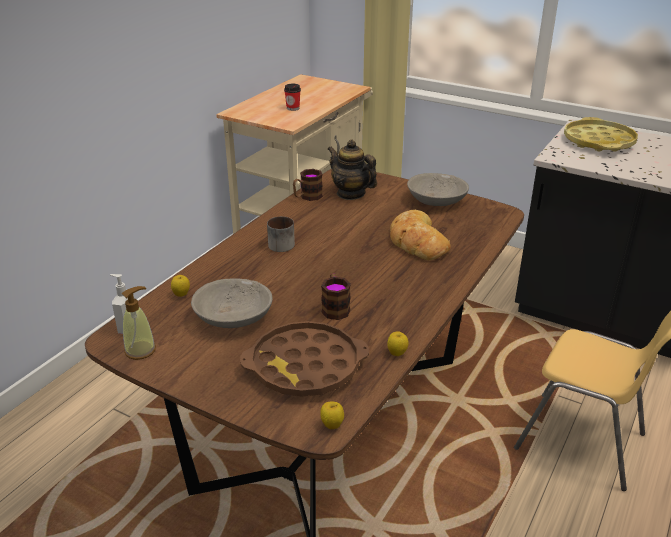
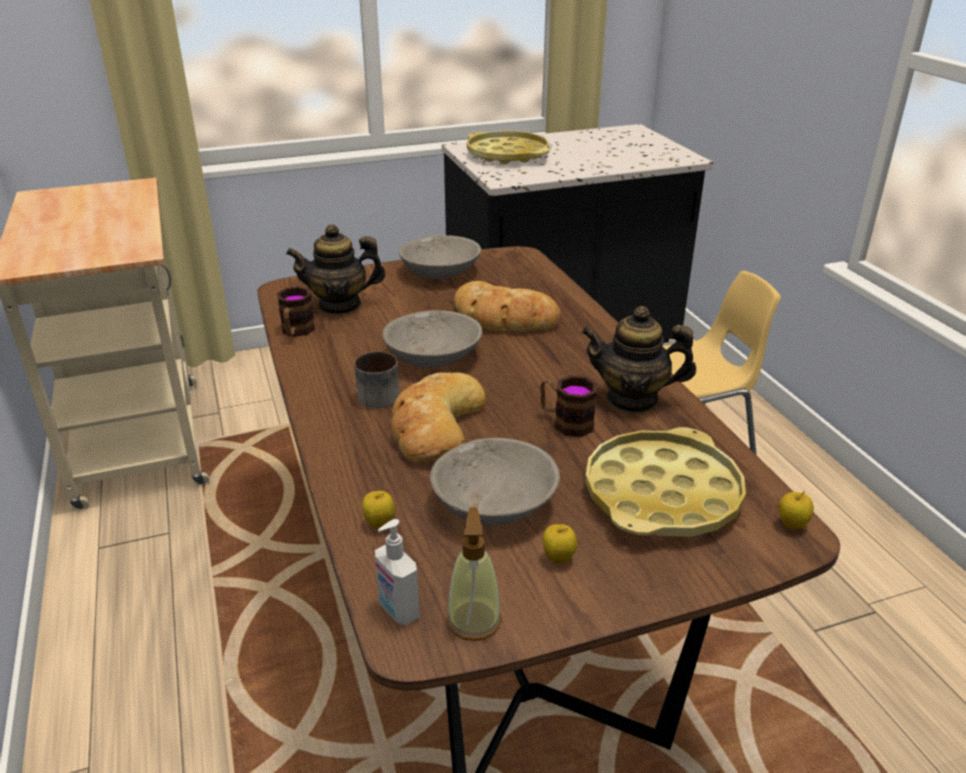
camera: 50 degrees left, 0 degrees up
brown tray [240,321,369,397] -> yellow tray [585,427,746,537]
cup [284,84,301,111] -> none
apple [387,331,408,356] -> apple moved to [543,524,577,564]
none -> grey bowl [382,310,482,368]
none -> bread [391,372,486,463]
none -> teapot [581,306,696,413]

